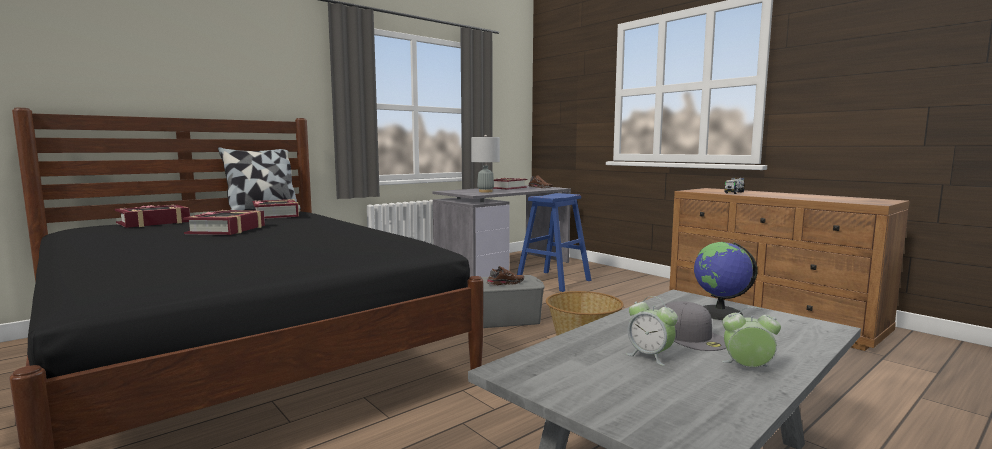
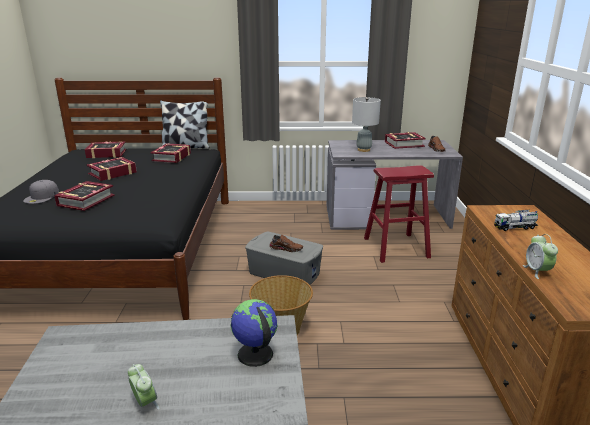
camera: 40 degrees right, 15 degrees up
blue stool [517,193,591,292] -> red stool [364,165,434,263]
alarm clock [626,296,678,366] -> alarm clock moved to [523,234,558,279]
grey cap [661,301,726,351] -> grey cap moved to [23,180,59,204]
none -> book [54,181,115,211]

